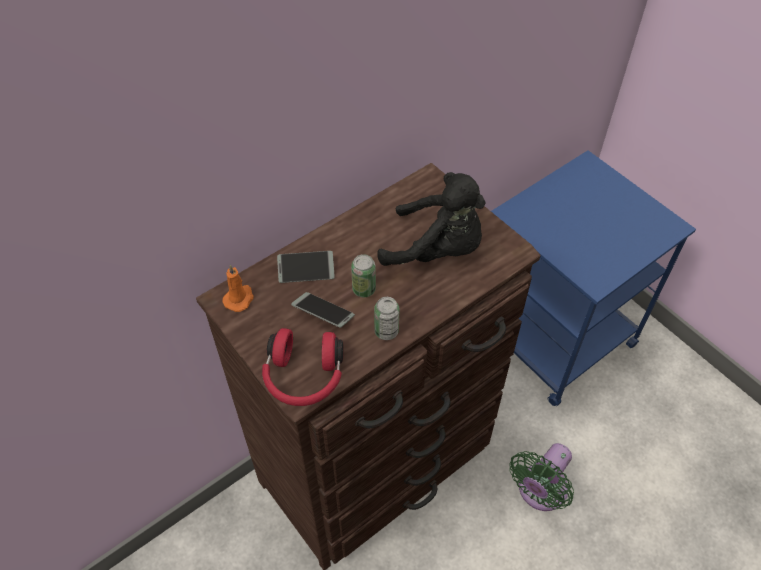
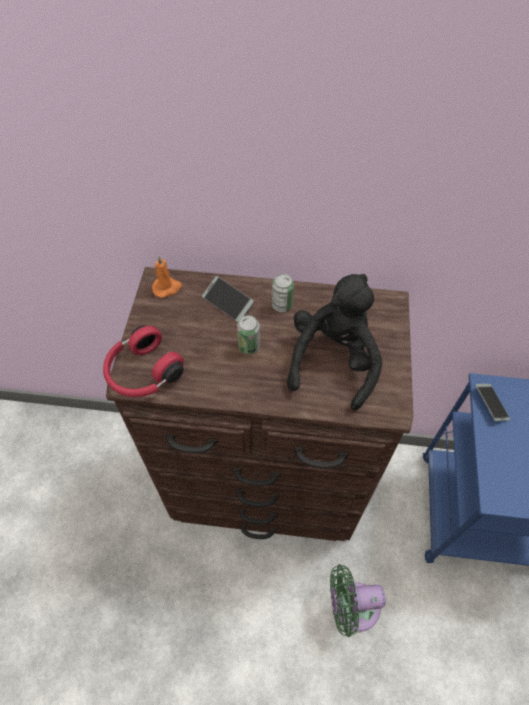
camera: 45 degrees right, 5 degrees up
phone [291,292,355,328] -> phone moved to [475,384,510,421]
can [374,297,400,340] -> can moved to [272,274,294,312]
black plush toy [378,172,486,266] -> black plush toy turned 135 degrees counterclockwise [287,274,382,411]

